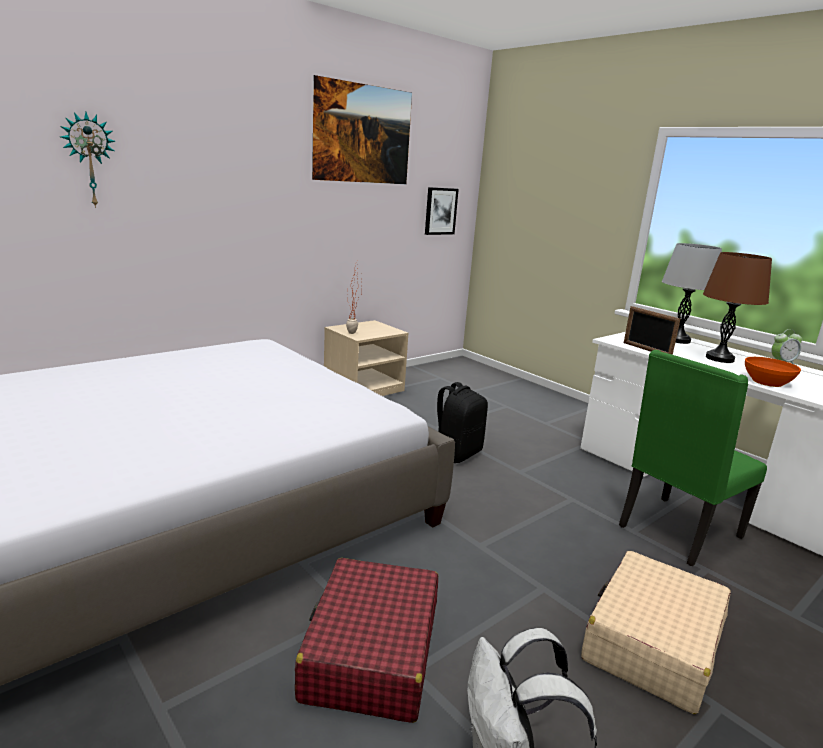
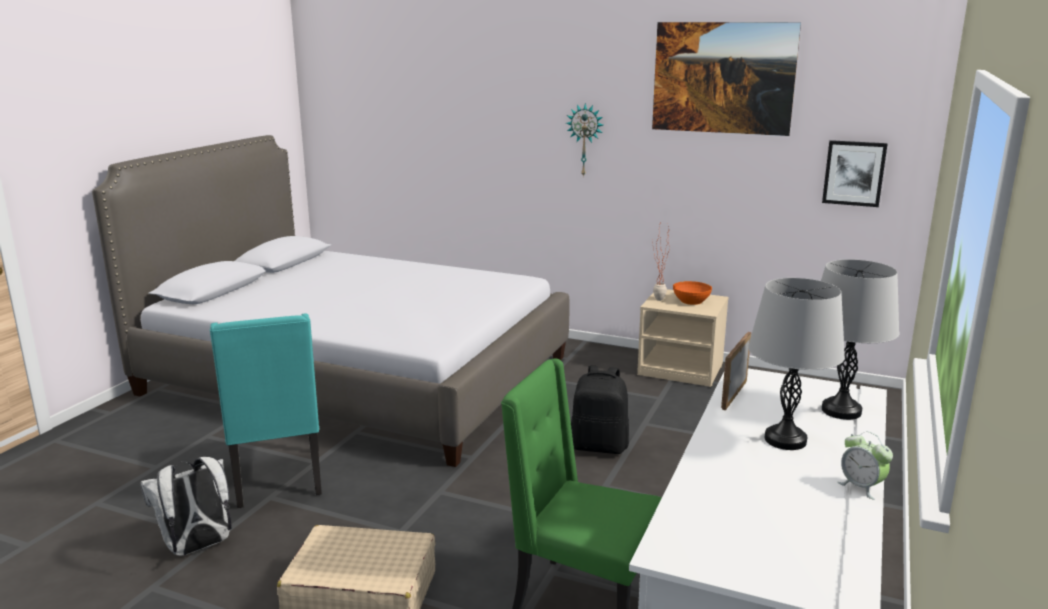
camera: 65 degrees right, 0 degrees up
wall clock [60,112,115,208] -> wall clock moved to [566,103,603,177]
red suitcase [295,558,438,723] -> turquoise chair [210,314,322,508]
brown table lamp [703,252,772,363] -> grey table lamp [748,278,845,450]
orange bowl [745,357,801,387] -> orange bowl moved to [673,281,712,305]

